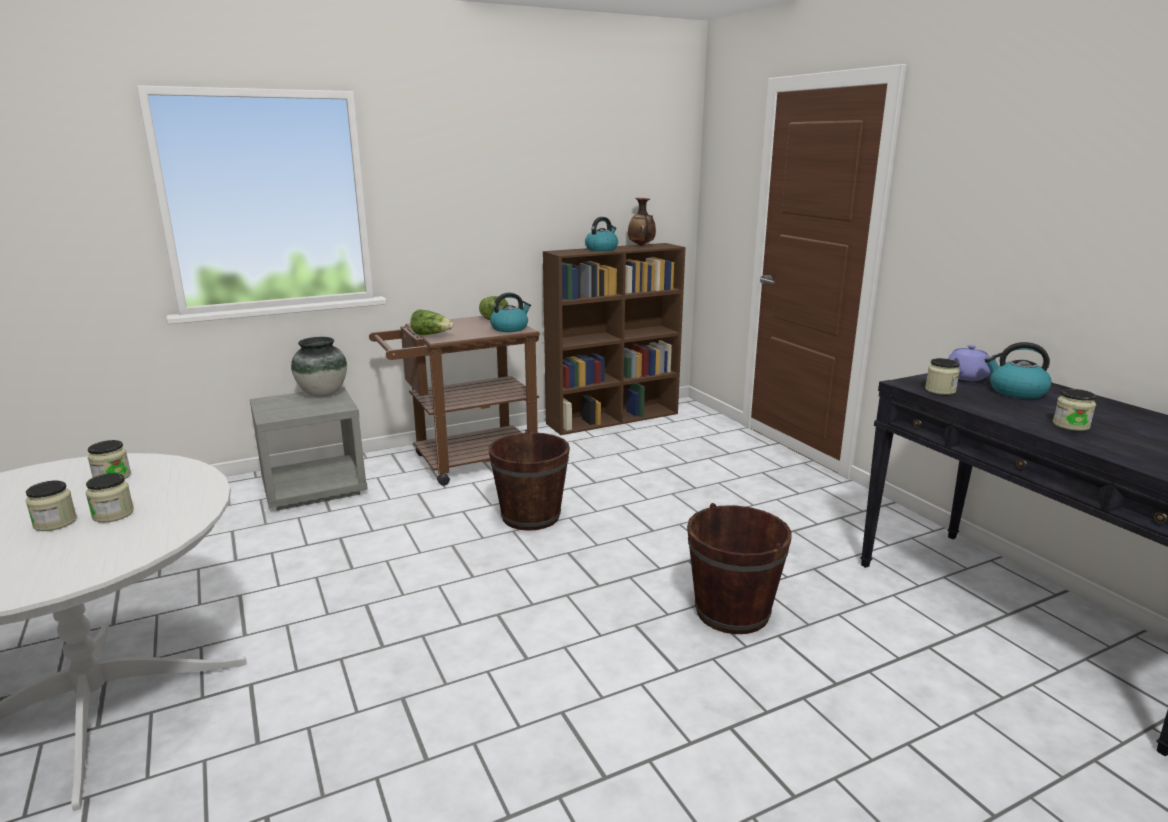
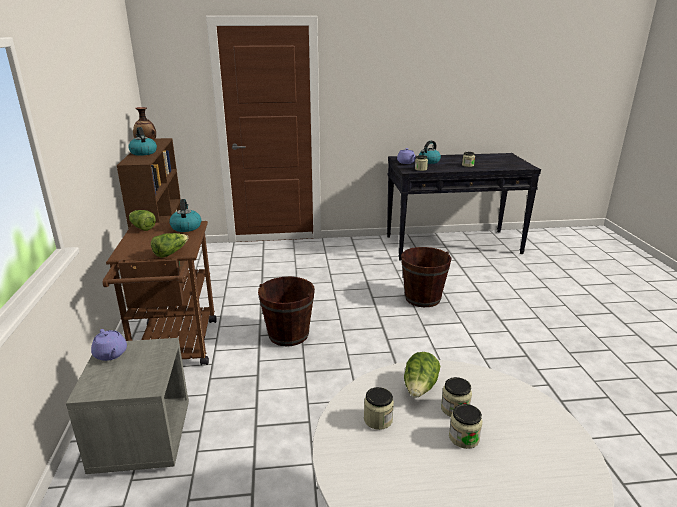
camera: 70 degrees left, 5 degrees up
vase [291,337,347,397] -> purple teapot [91,329,127,361]
none -> lettuce [404,352,440,398]

